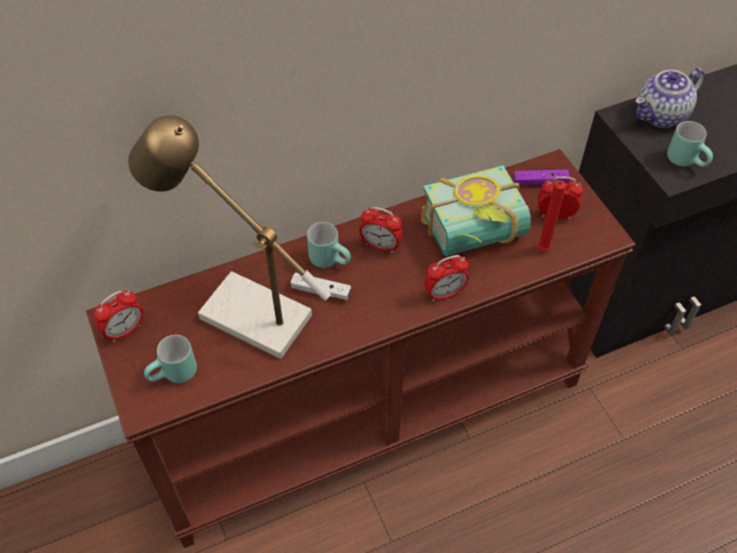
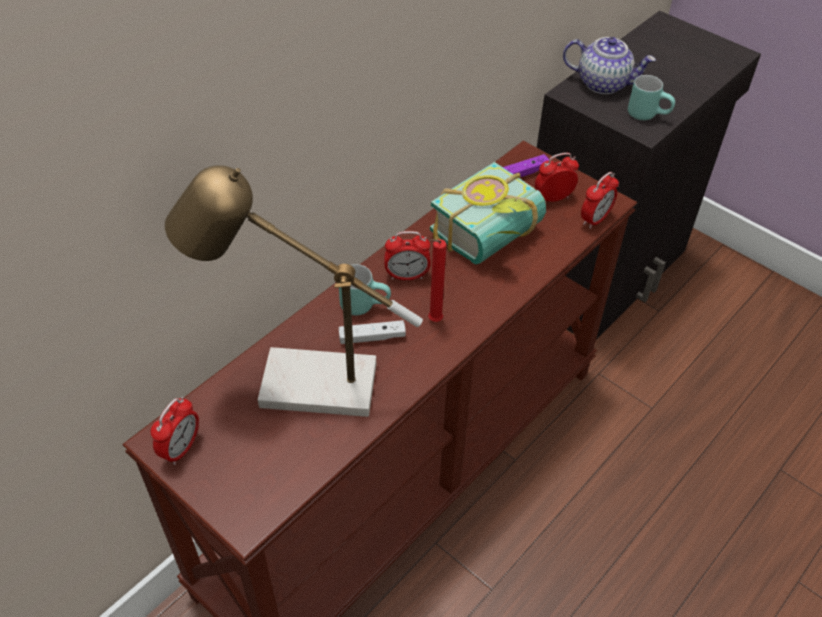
camera: 25 degrees left, 5 degrees down
turquoise mug [144,335,197,383] -> none
alarm clock [424,255,469,302] -> alarm clock moved to [581,172,619,229]
red candle [538,178,566,251] -> red candle moved to [428,239,446,322]
teapot [635,68,705,128] -> teapot turned 105 degrees counterclockwise [563,37,656,94]

